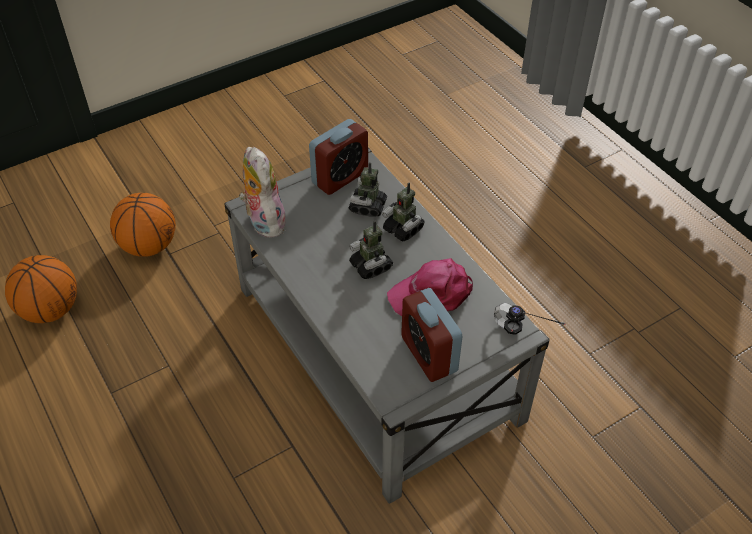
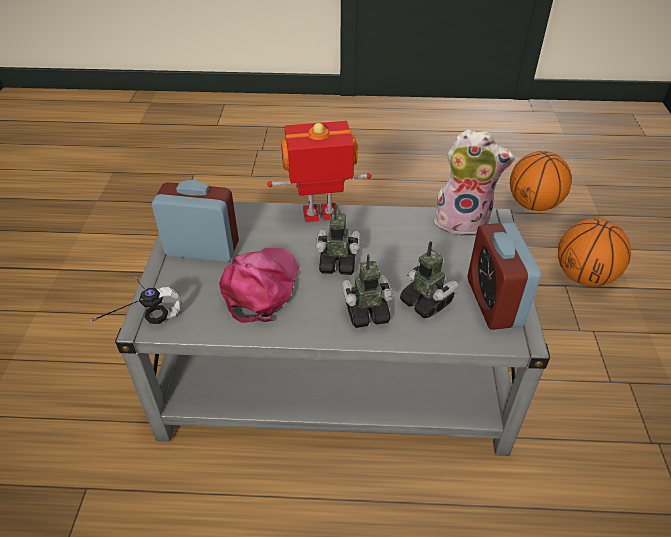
camera: 125 degrees right, 5 degrees down
none -> toy robot [267,121,372,222]

